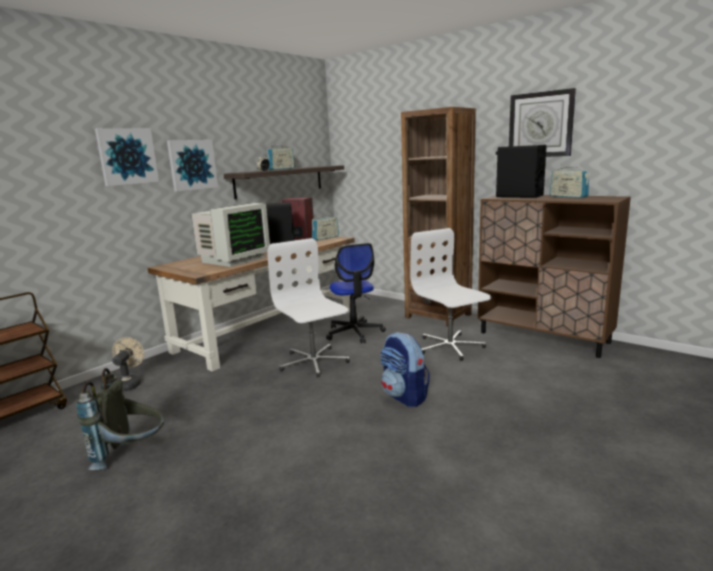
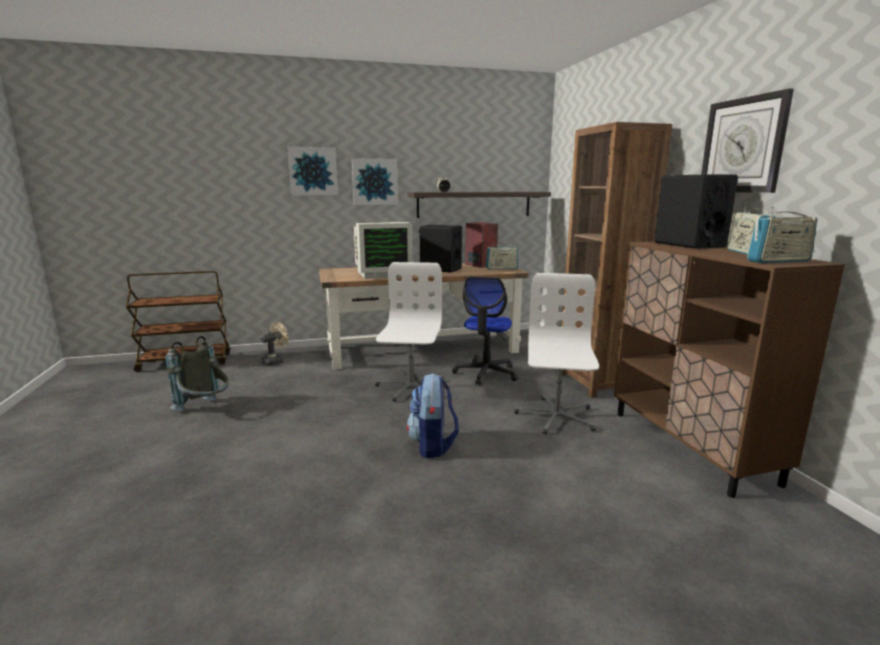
camera: 35 degrees right, 0 degrees up
radio [267,143,295,170] -> radio moved to [747,207,817,263]

